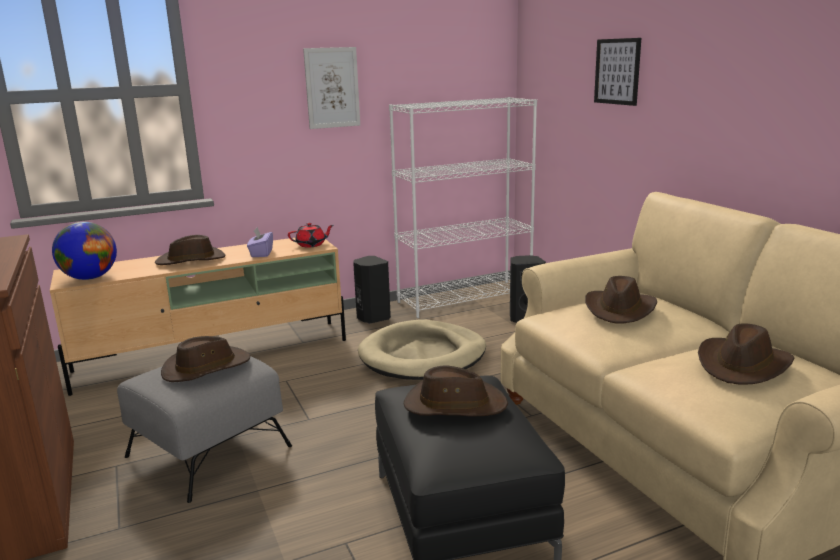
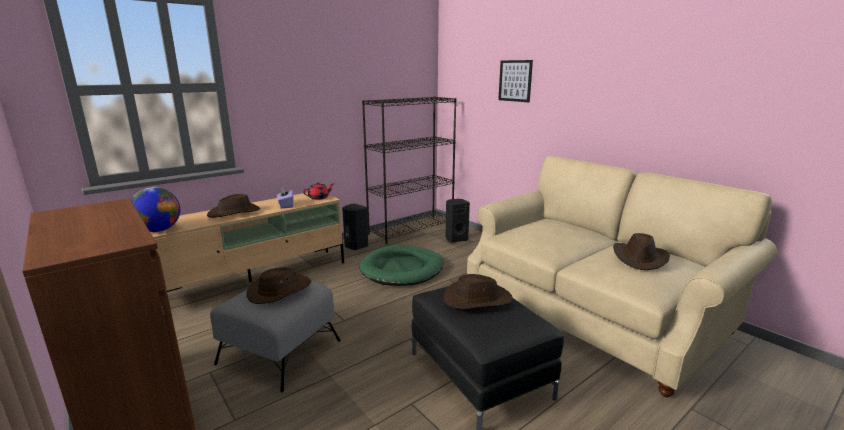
camera: 15 degrees left, 0 degrees up
picture [303,47,360,129] -> none
beige dog bed [358,320,486,380] -> green dog bed [359,245,444,286]
white bookcase [389,97,537,318] -> black bookcase [362,97,457,244]
brown hat [585,276,657,324] -> none

